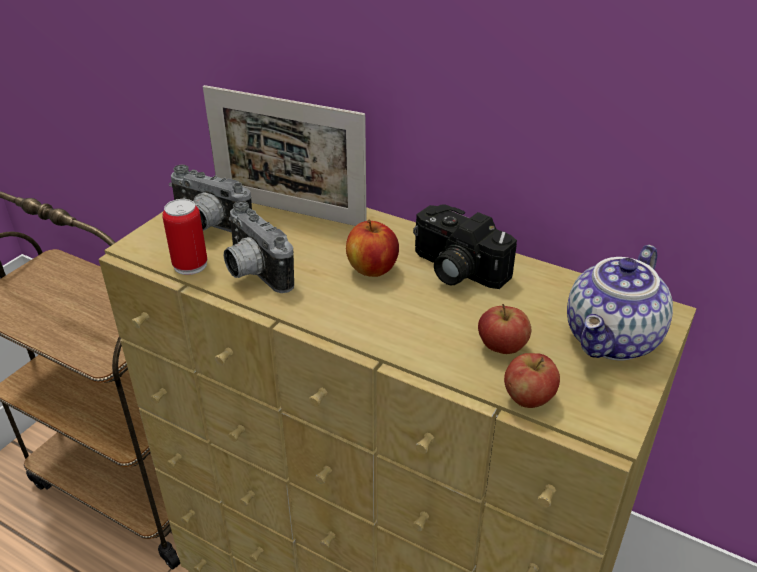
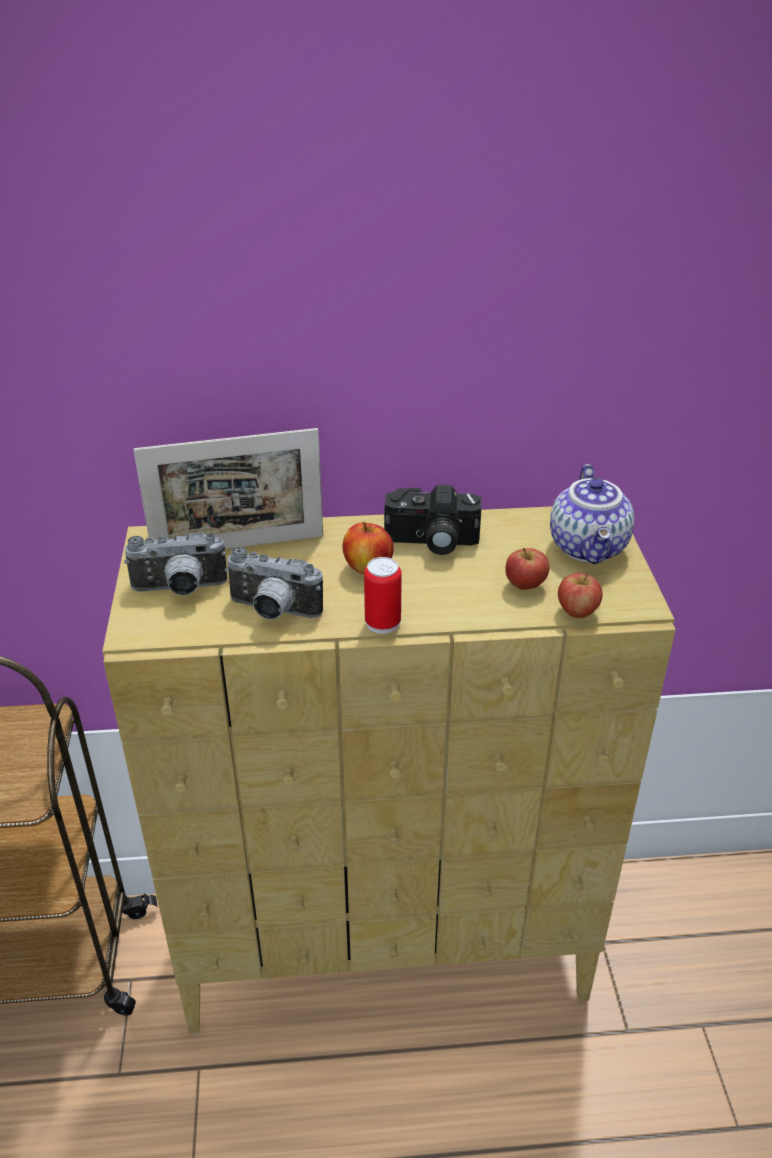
camera: 35 degrees left, 0 degrees up
can [162,199,207,275] -> can moved to [364,557,402,634]

